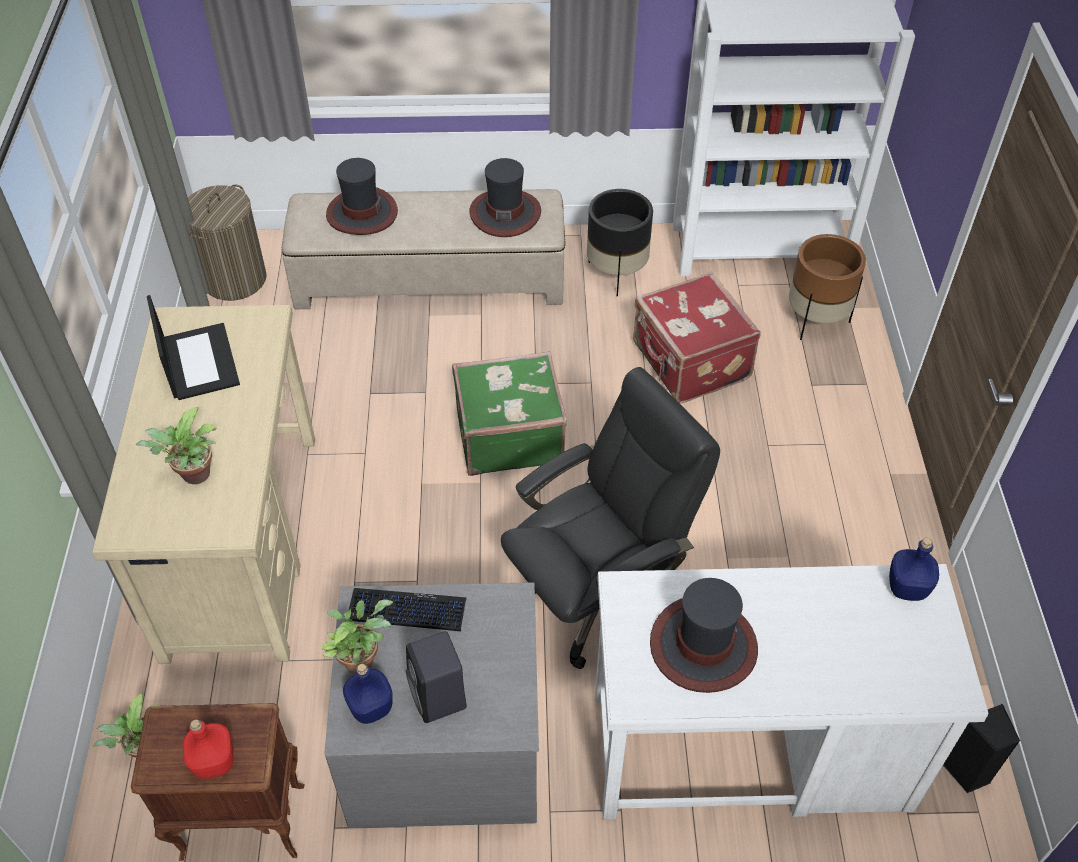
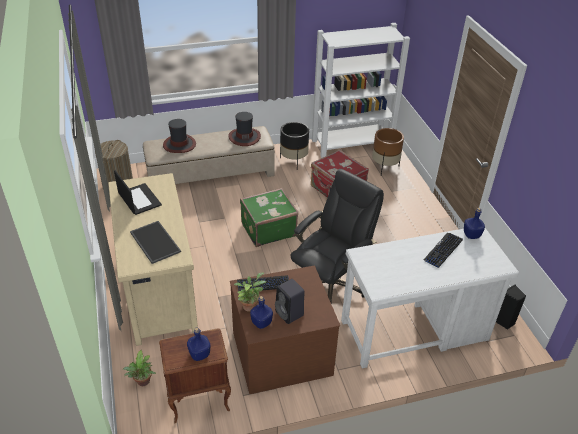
camera: 15 degrees left, 10 degrees down
potted plant [136,407,217,484] -> tray [130,221,181,264]
red bottle [183,719,233,779] -> blue bottle [187,327,210,361]
grey dresser [324,582,539,828] -> brown dresser [230,266,340,394]
hat [650,578,758,693] -> none
none -> keyboard [424,233,463,267]

